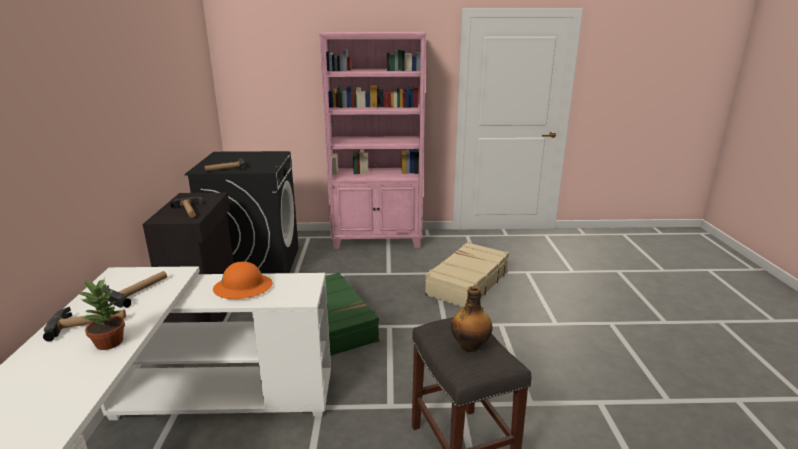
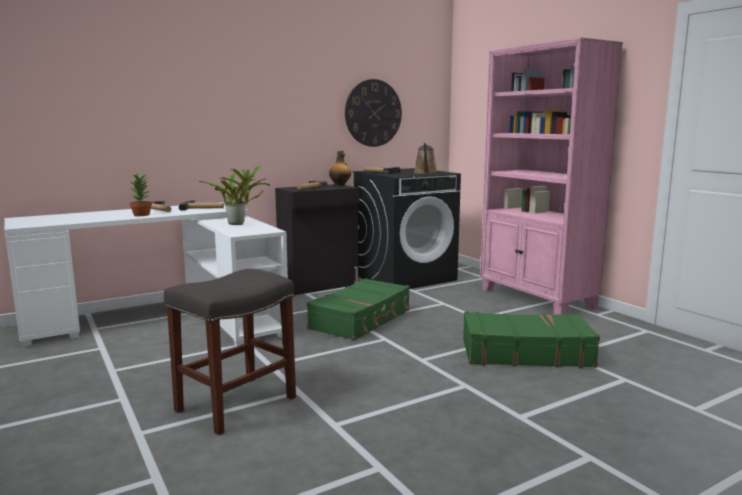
camera: 60 degrees right, 10 degrees down
orange hard hat [213,262,273,299] -> potted plant [199,164,270,225]
beige suitcase [425,242,509,308] -> green suitcase [463,312,600,368]
bottle [451,286,493,352] -> bottle moved to [329,150,351,186]
none -> wall clock [345,79,402,147]
none -> brown watering can [414,143,438,174]

